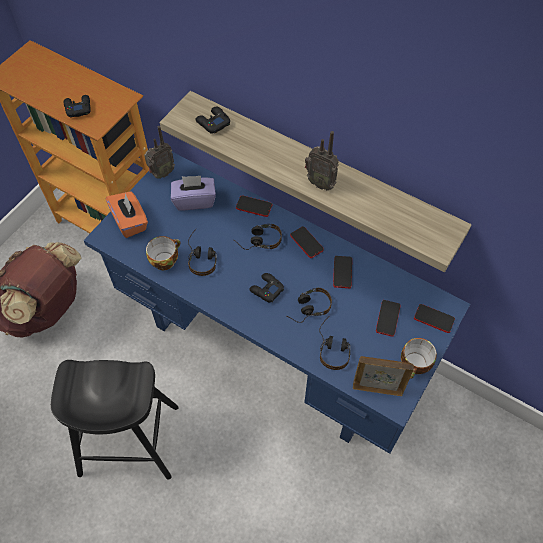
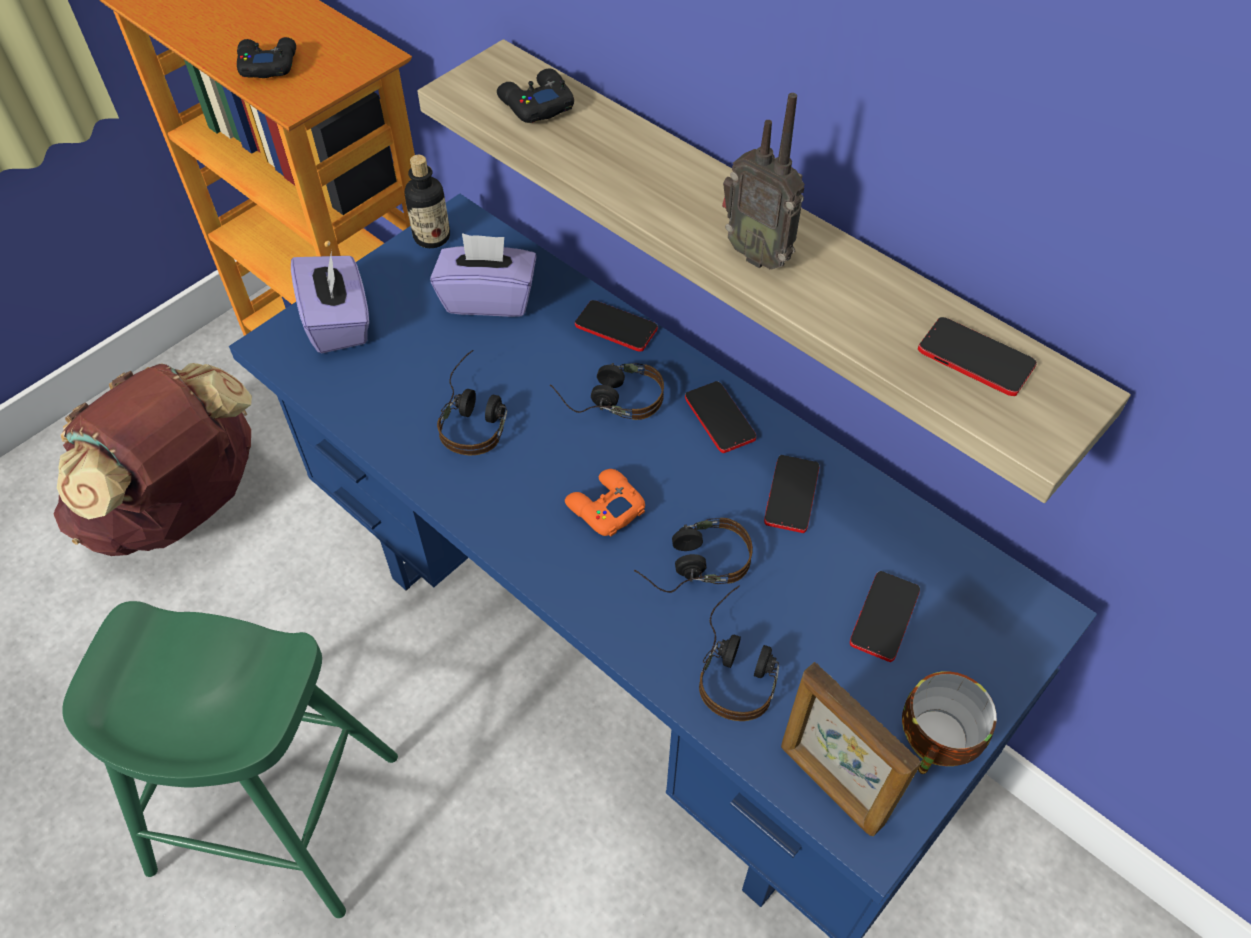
camera: 10 degrees right, 5 degrees down
black stool [51,360,179,480] -> green stool [62,601,398,918]
orange tissue box [106,191,148,238] -> purple tissue box [291,250,369,353]
radio [144,126,175,179] -> bottle [405,155,450,248]
cup [146,236,180,270] -> none
black game controller [249,273,284,302] -> orange game controller [565,469,645,536]
picture frame [353,356,414,396] -> picture frame turned 150 degrees counterclockwise [781,662,921,836]
phone [414,304,455,333] -> phone moved to [918,317,1037,396]

